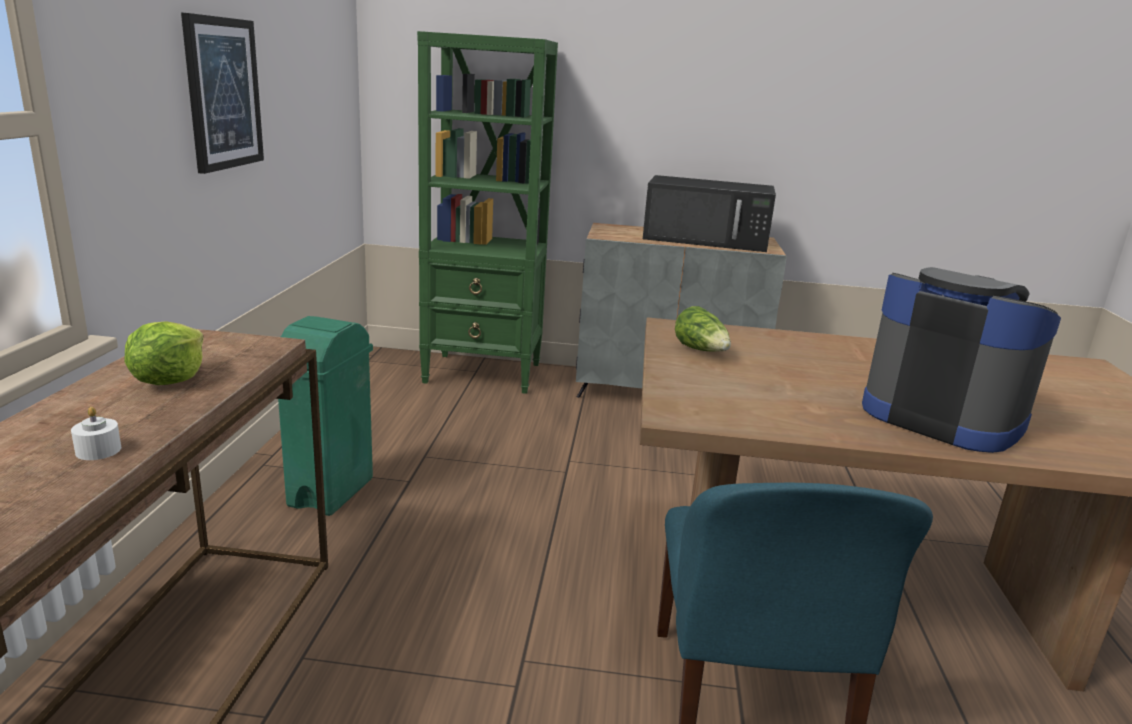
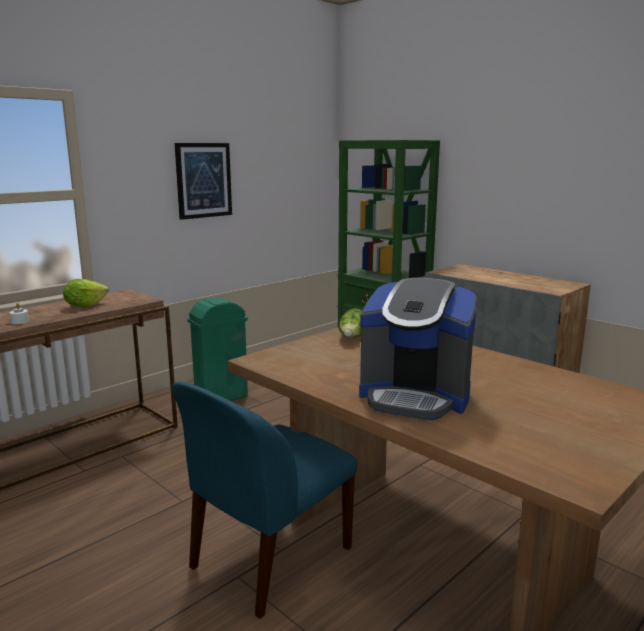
camera: 40 degrees right, 5 degrees down
black microwave [643,175,776,252] -> none
coffee machine [862,267,1061,453] -> coffee machine turned 120 degrees clockwise [359,278,477,420]

